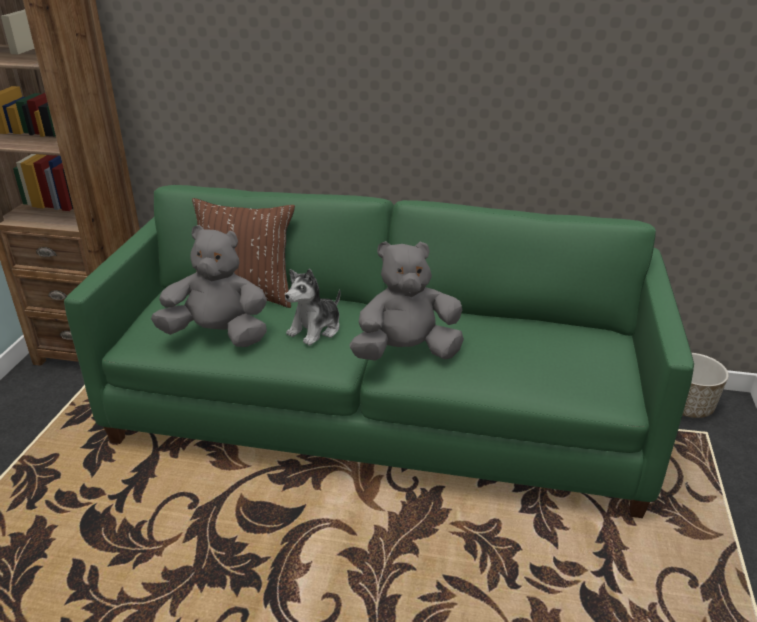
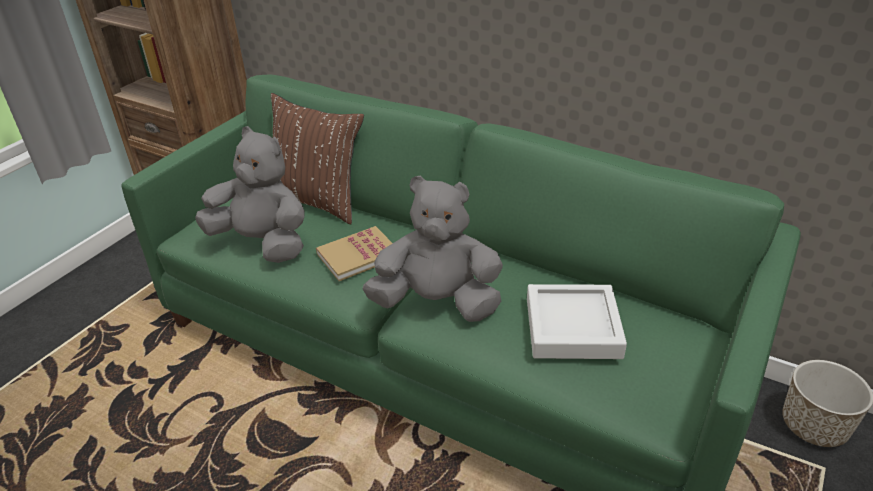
camera: 20 degrees right, 5 degrees up
plush toy [285,269,341,346] -> book [316,226,393,281]
none -> grey tray [527,284,627,359]

